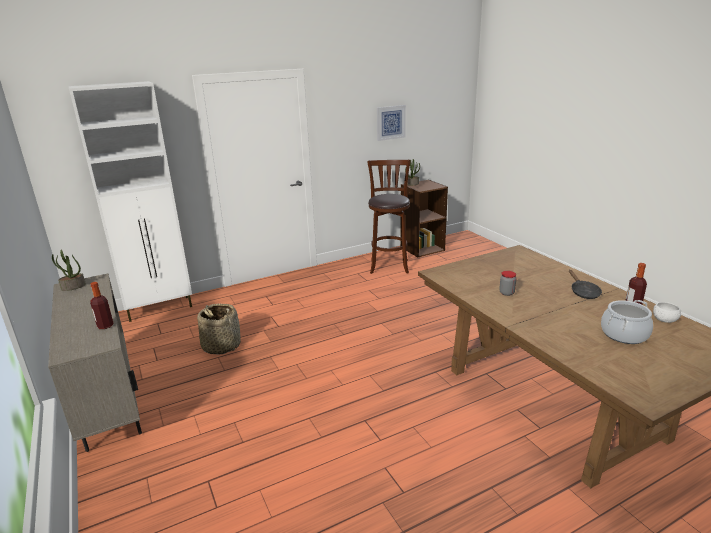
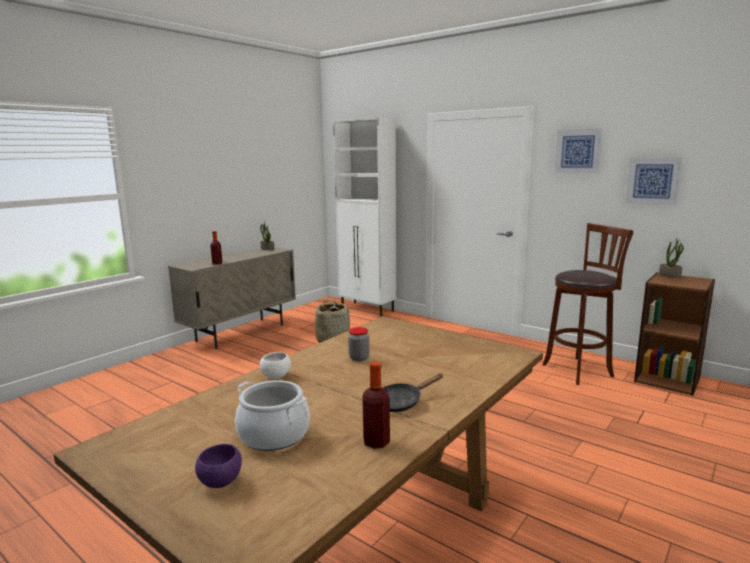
camera: 65 degrees right, 10 degrees down
white bowl [653,302,681,323] -> white bowl moved to [260,352,291,379]
none -> purple bowl [195,444,242,488]
none -> picture [554,129,602,174]

